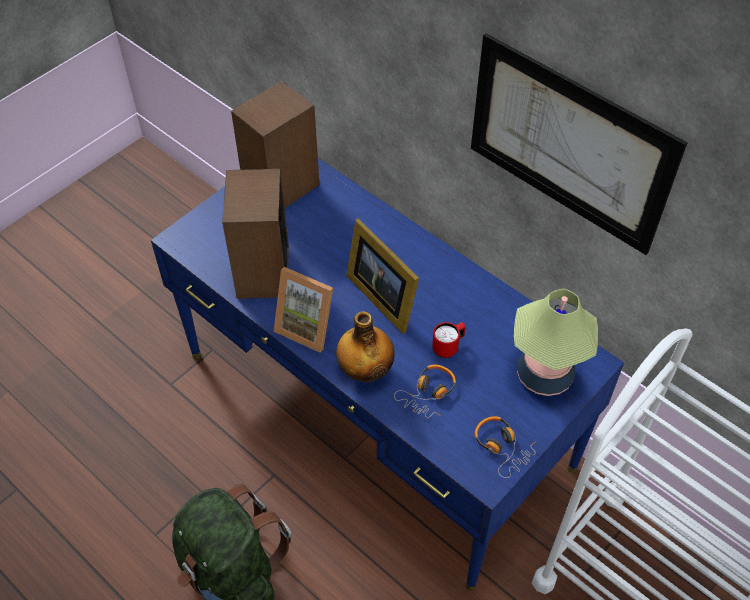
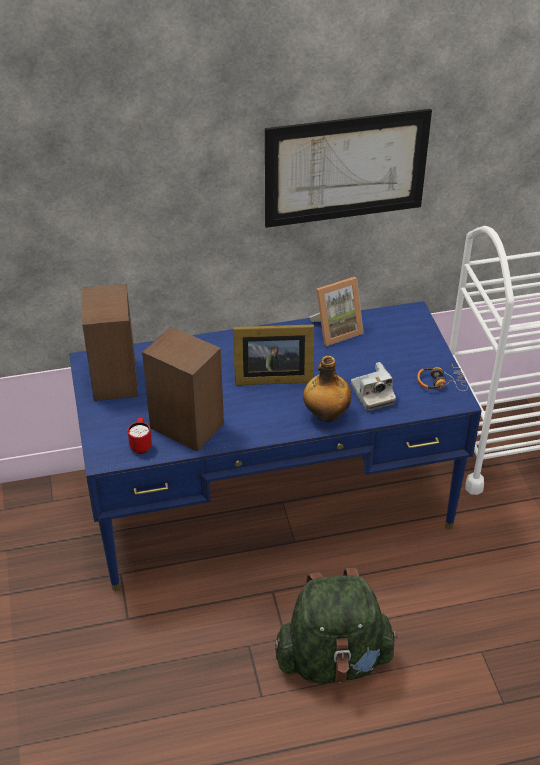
camera: 55 degrees left, 10 degrees down
picture frame [274,267,333,353] -> picture frame moved to [310,277,364,346]
headphones [394,365,456,418] -> camera [351,362,396,411]
red mug [432,322,466,358] -> red mug moved to [128,418,152,454]
table lamp [514,289,598,396] -> none

